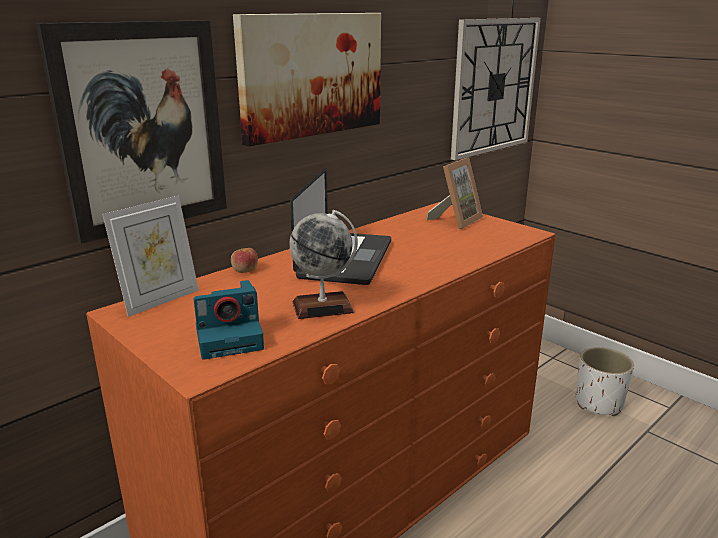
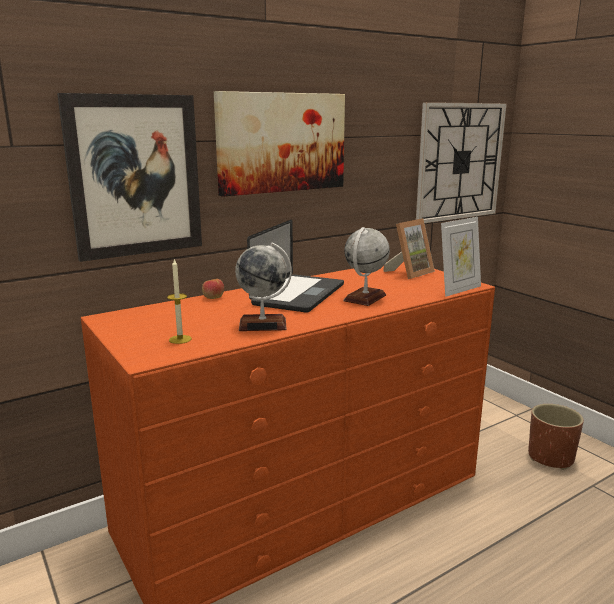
camera: 10 degrees right, 5 degrees down
picture frame [102,195,199,317] -> picture frame moved to [441,217,481,297]
camera [194,280,264,360] -> candle [167,258,192,344]
white planter [576,347,634,416] -> brown planter [528,404,584,470]
none -> globe [343,227,390,306]

